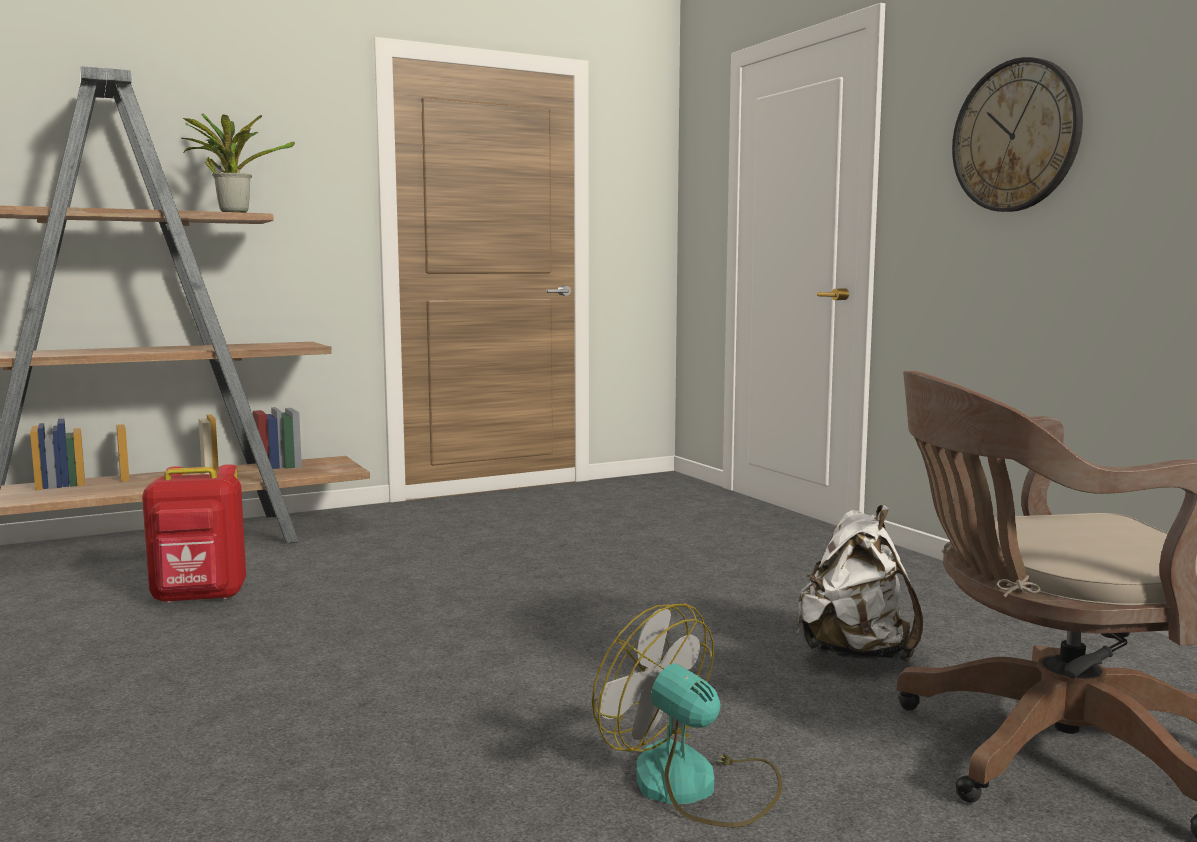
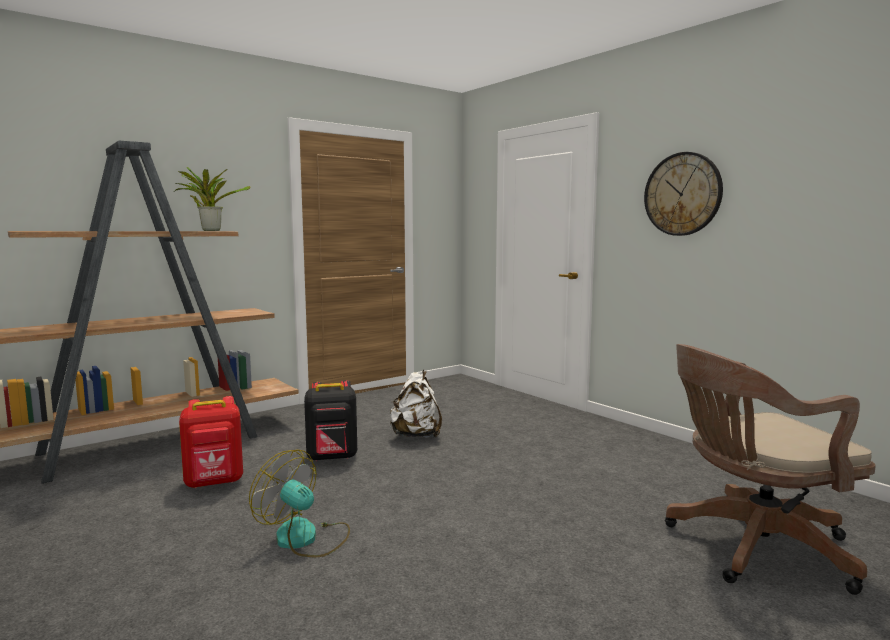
camera: 10 degrees left, 0 degrees up
fan [592,604,782,828] -> fan moved to [249,449,350,557]
white backpack [796,505,923,663] -> white backpack moved to [390,370,442,438]
none -> black backpack [304,380,357,461]

